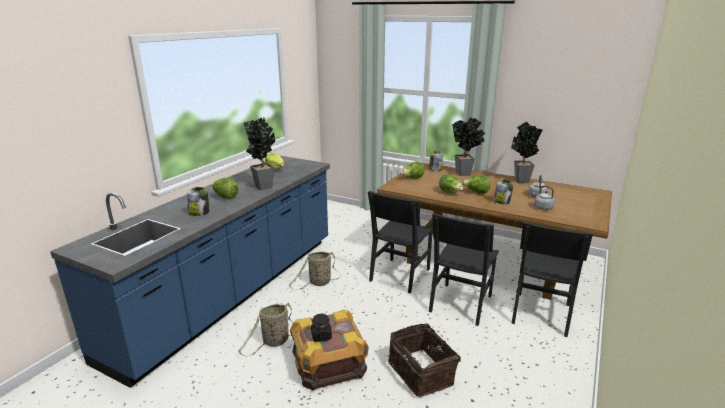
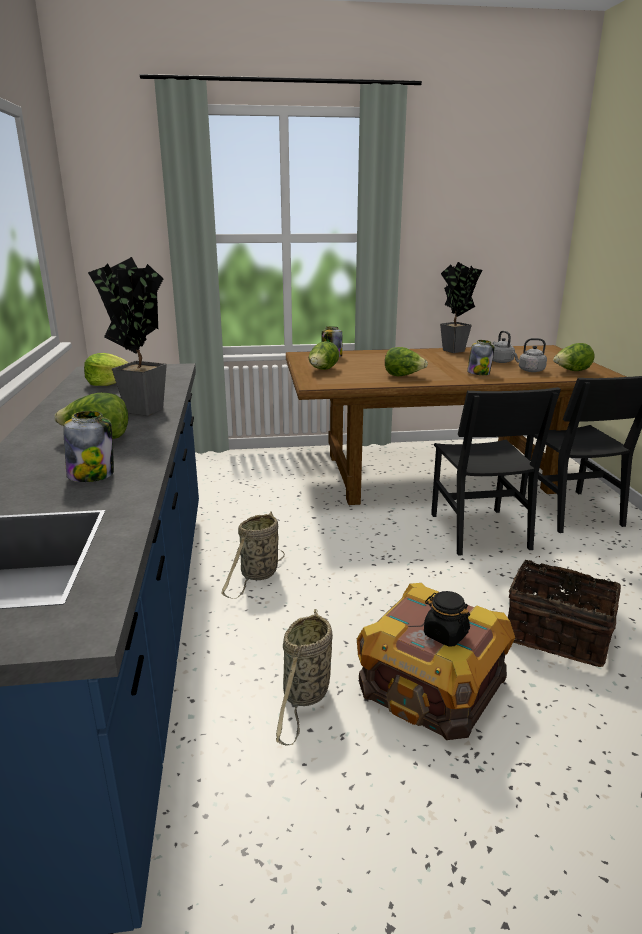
camera: 35 degrees left, 0 degrees up
black chair [368,191,433,293] -> none
potted plant [452,117,485,176] -> none
lettuce [462,175,490,193] -> lettuce moved to [553,343,594,371]

